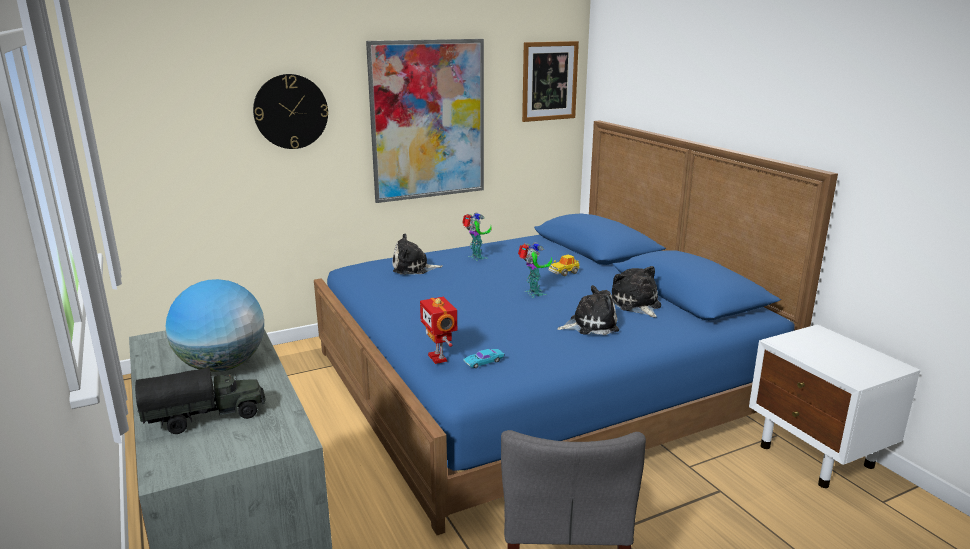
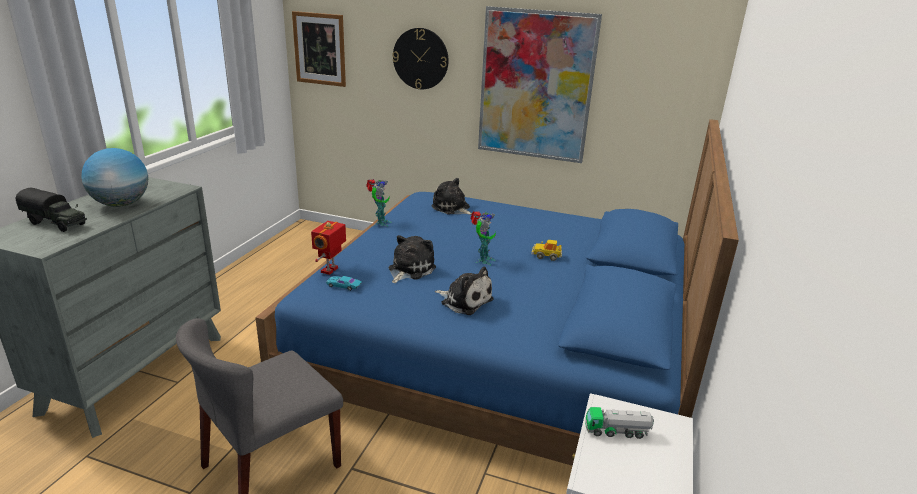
camera: 45 degrees right, 5 degrees up
toy robot [462,212,492,261] -> toy robot moved to [366,179,392,226]
picture [522,41,579,122] -> picture moved to [292,11,346,87]
plush toy [612,266,661,317] -> plush toy moved to [389,235,436,283]
none -> toy truck [585,407,654,439]

